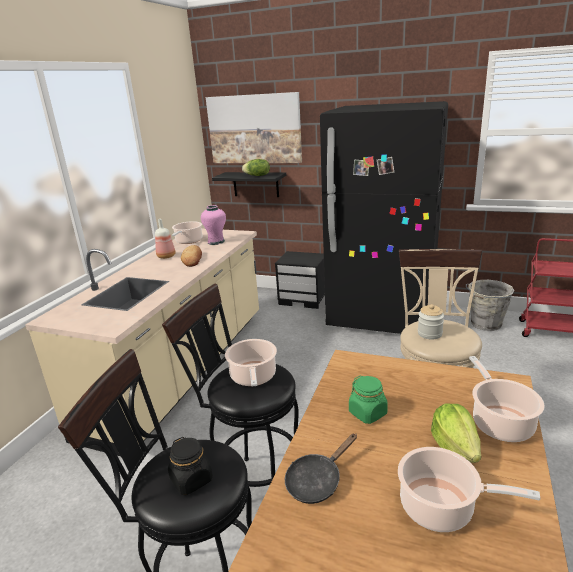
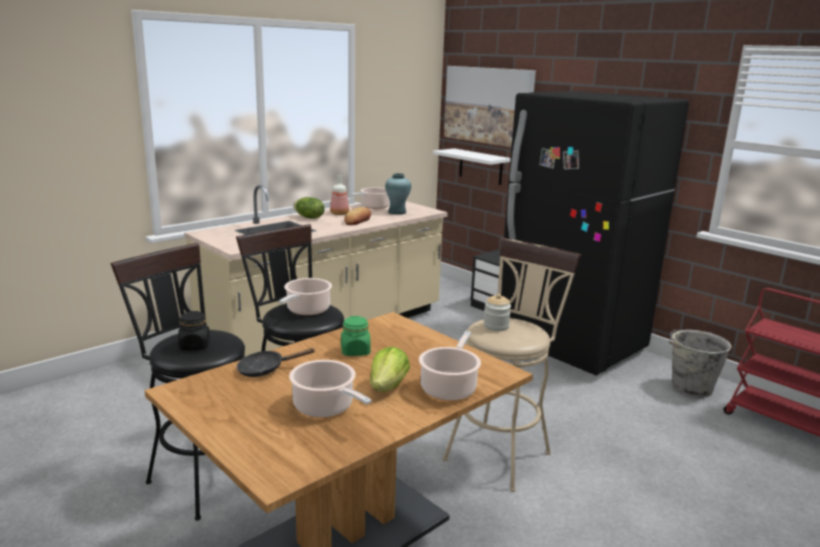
camera: 25 degrees right, 5 degrees down
pink vase [201,205,226,245] -> turquoise vase [385,173,411,215]
black shelf [212,172,286,197] -> white shelf [433,148,511,185]
lettuce [242,159,270,176] -> lettuce moved to [293,197,325,219]

